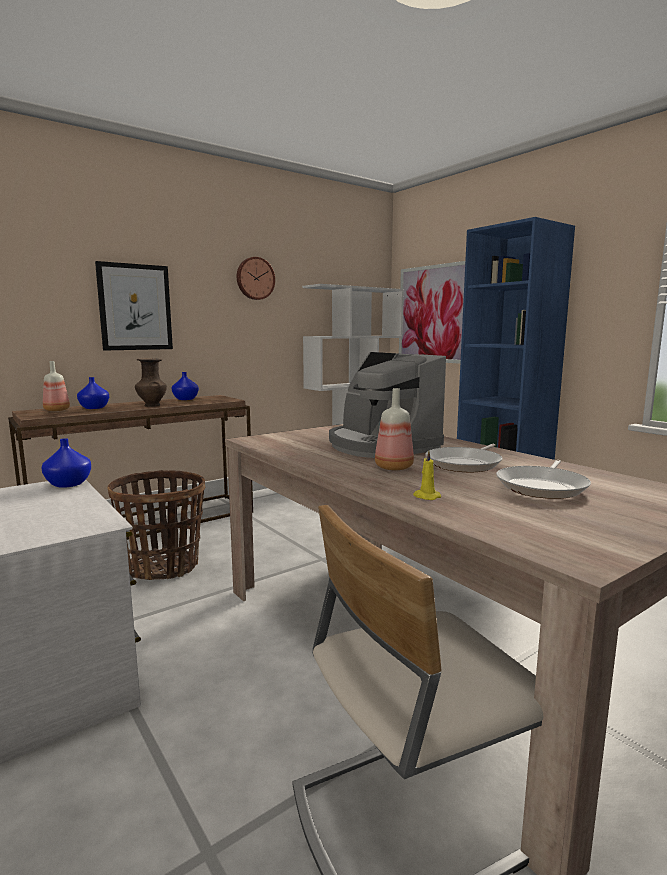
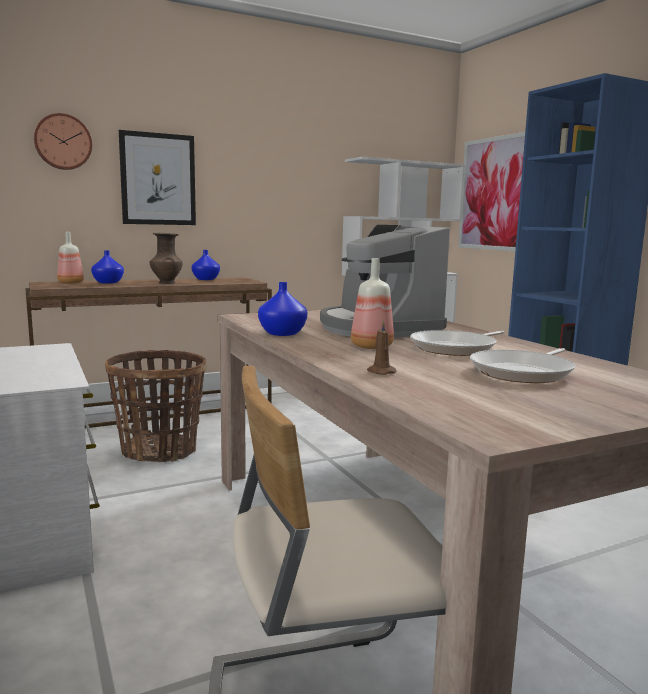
camera: 10 degrees right, 0 degrees up
blue vase [41,438,91,488] -> blue vase moved to [258,282,307,336]
wall clock [237,257,275,300] -> wall clock moved to [34,113,92,170]
yellow candle [413,450,441,500] -> brown candle [367,320,396,375]

